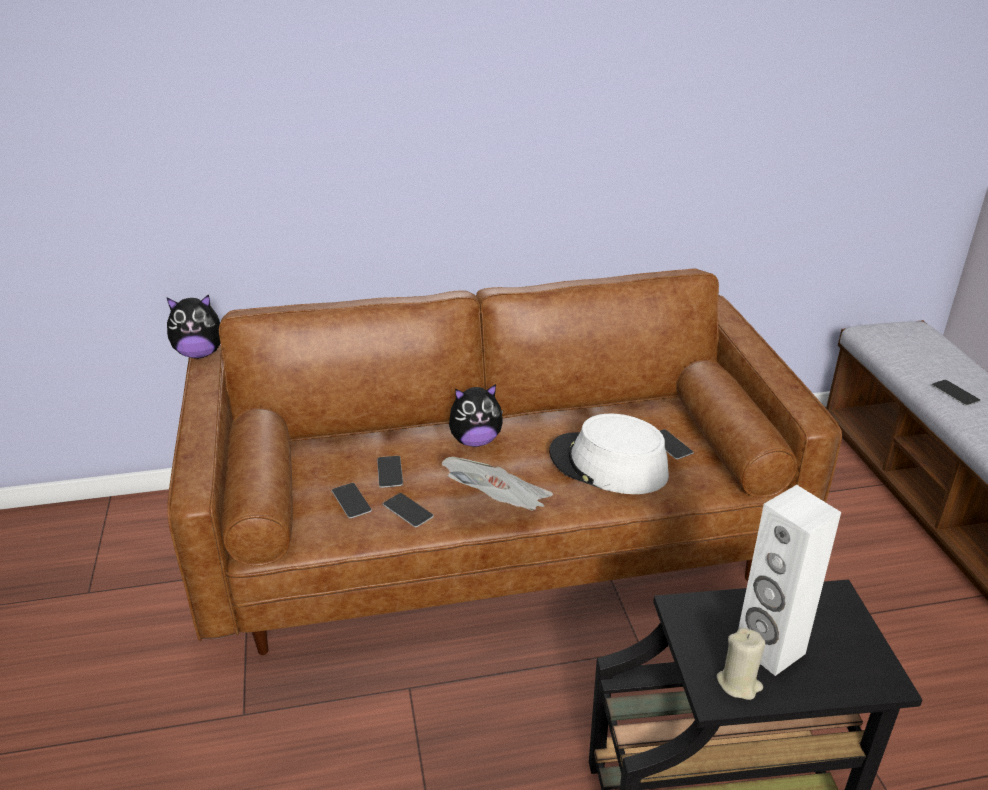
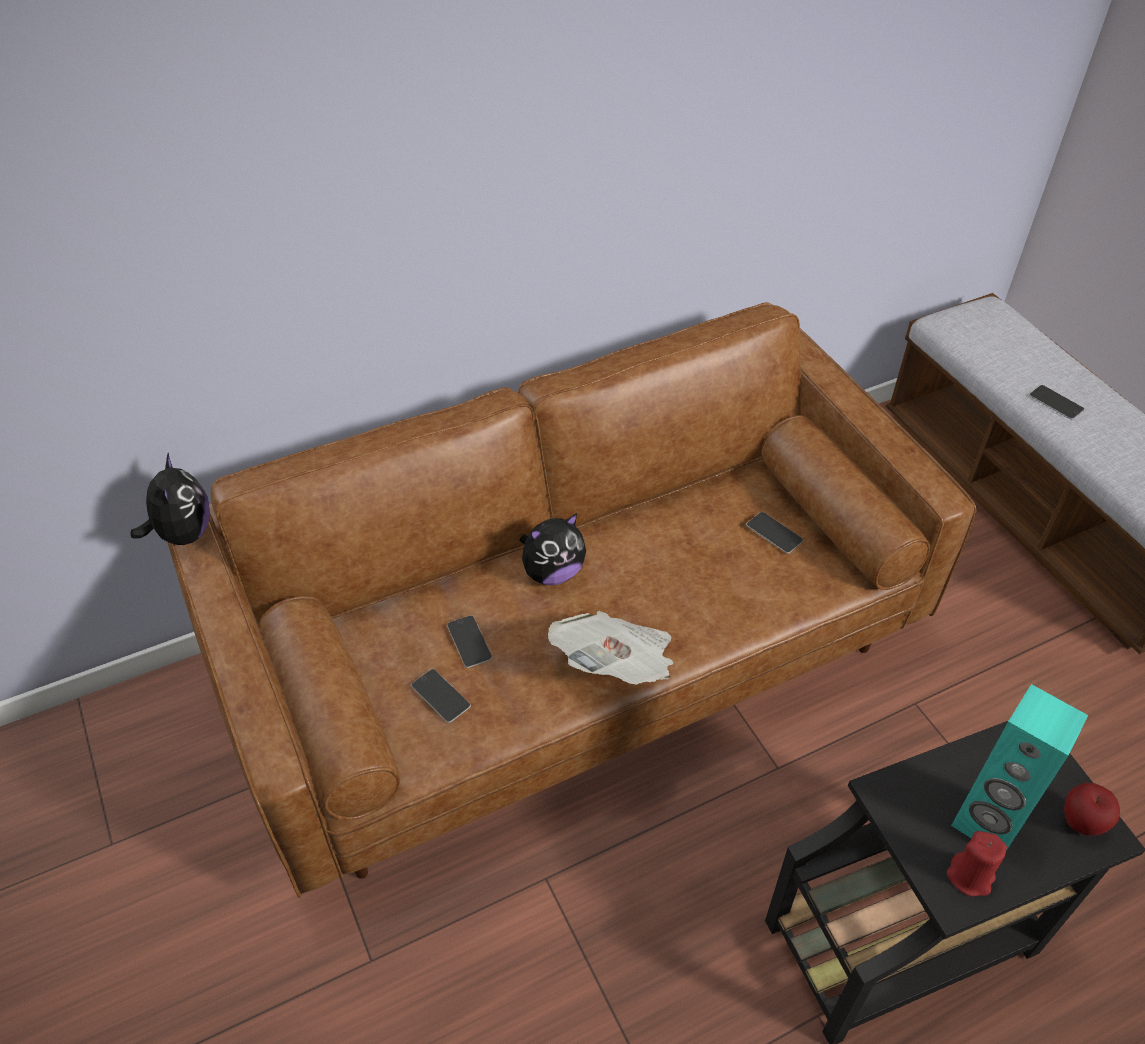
camera: 15 degrees left, 15 degrees up
plush toy [166,294,220,358] -> plush toy turned 75 degrees counterclockwise [130,452,210,545]
phone [383,493,434,527] -> none
white hat [549,414,669,494] -> none
beige candle [717,628,765,700] -> red candle [947,831,1007,896]
white speaker [738,485,841,676] -> turquoise speaker [951,684,1088,851]
none -> apple [1064,782,1120,836]

